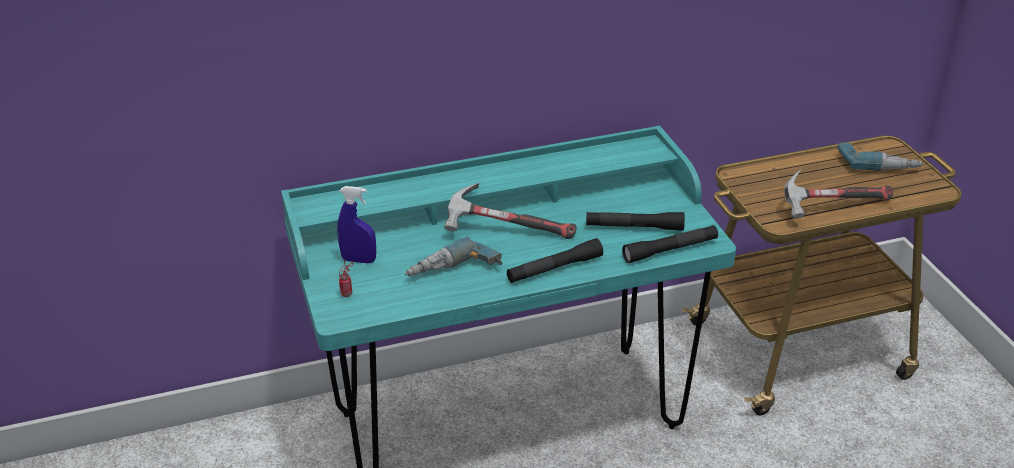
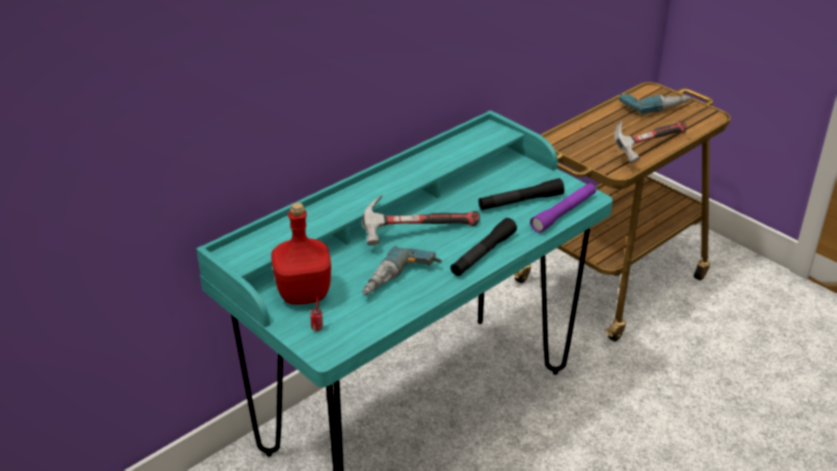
camera: 25 degrees left, 0 degrees up
blue spray bottle [337,186,376,264] -> red bottle [271,203,331,305]
black flashlight [622,225,718,263] -> purple flashlight [530,183,596,233]

